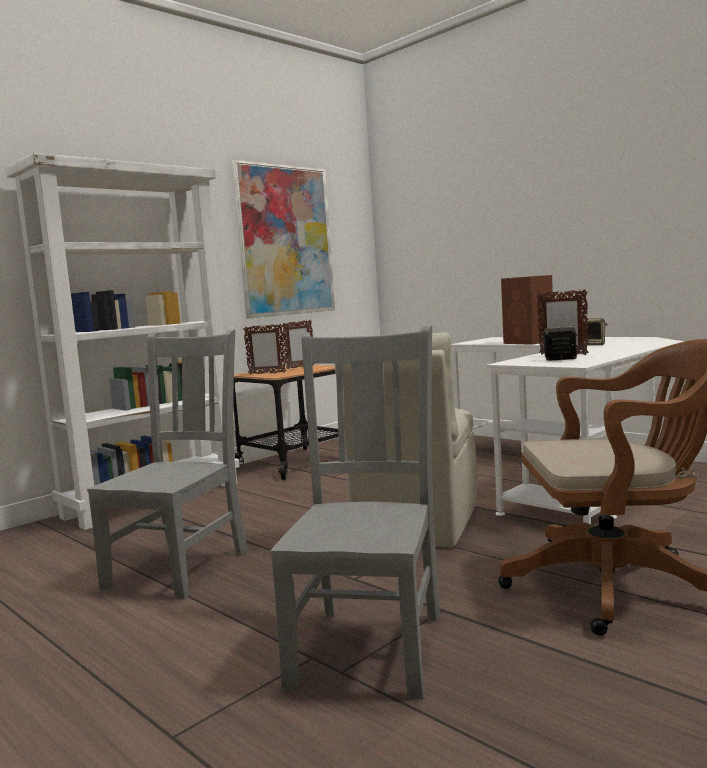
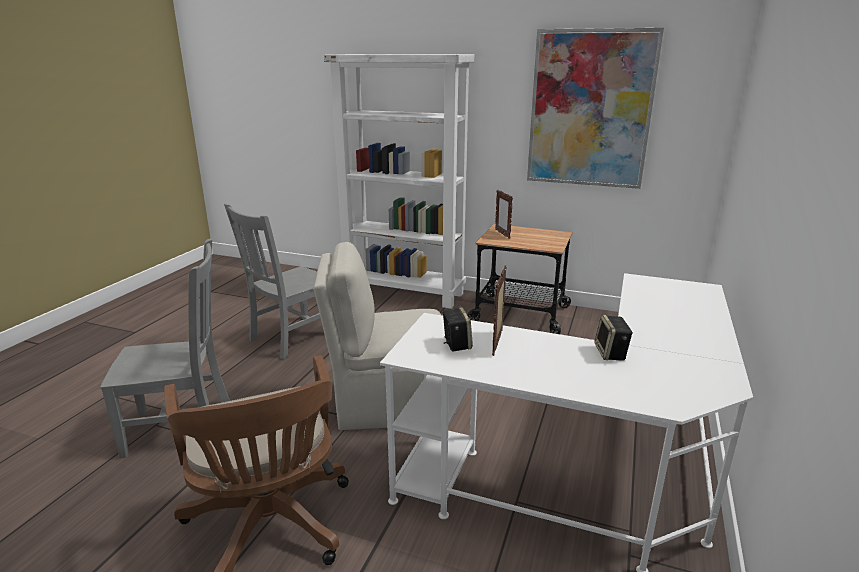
camera: 65 degrees right, 15 degrees up
grey chair [87,330,248,599] -> grey chair turned 135 degrees clockwise [224,203,321,359]
picture frame [283,320,315,369] -> none
brown speaker [501,275,553,345] -> none

